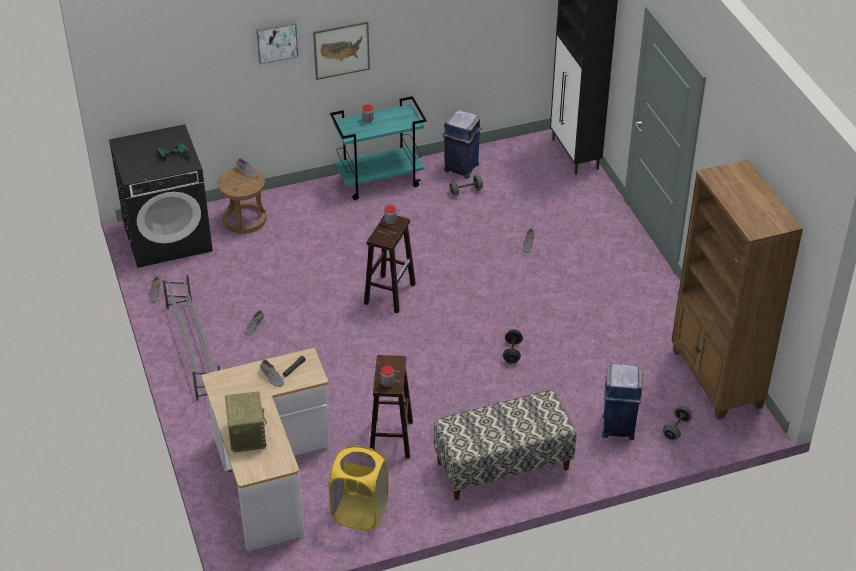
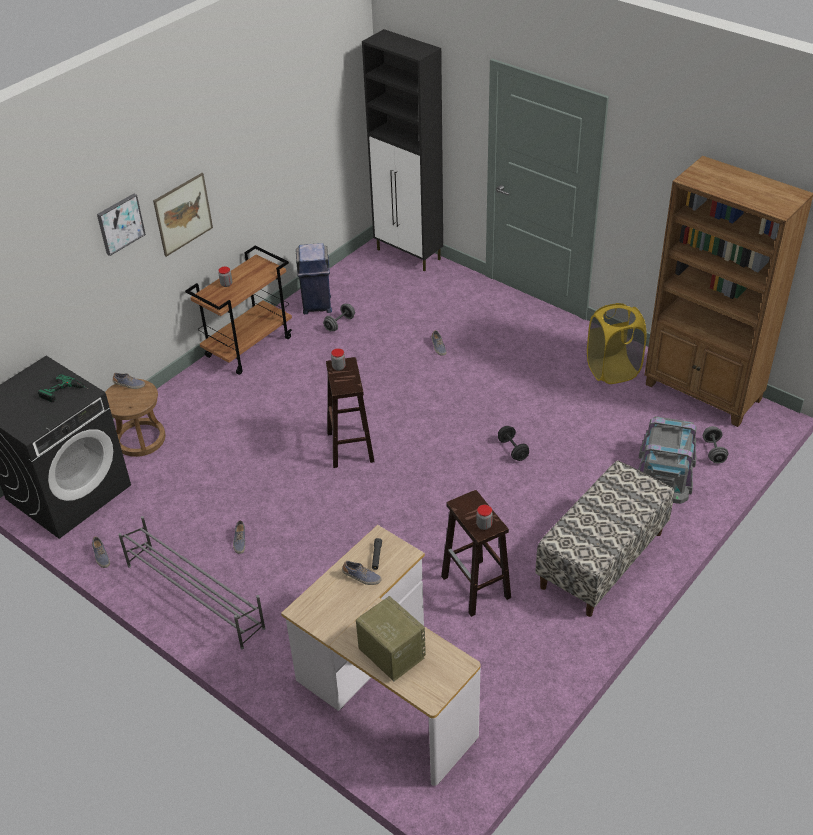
camera: 30 degrees left, 0 degrees up
yellow laundry basket [329,445,389,531] -> yellow laundry basket moved to [587,303,647,384]
turquoise cart [330,96,427,200] -> brown cart [185,246,292,375]
blue trash can [602,364,642,440] -> grey storage box [638,416,697,504]

